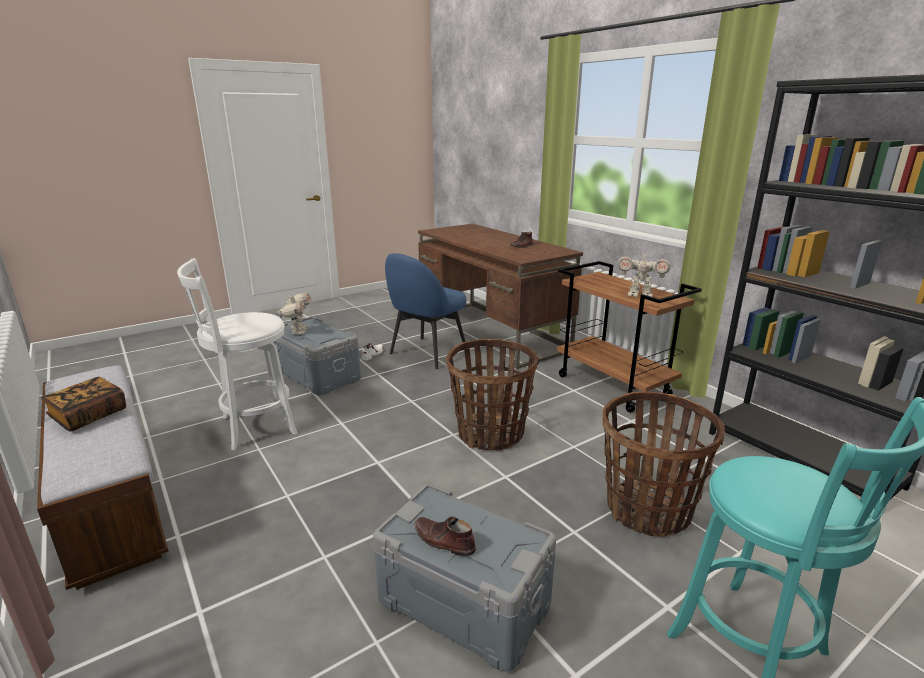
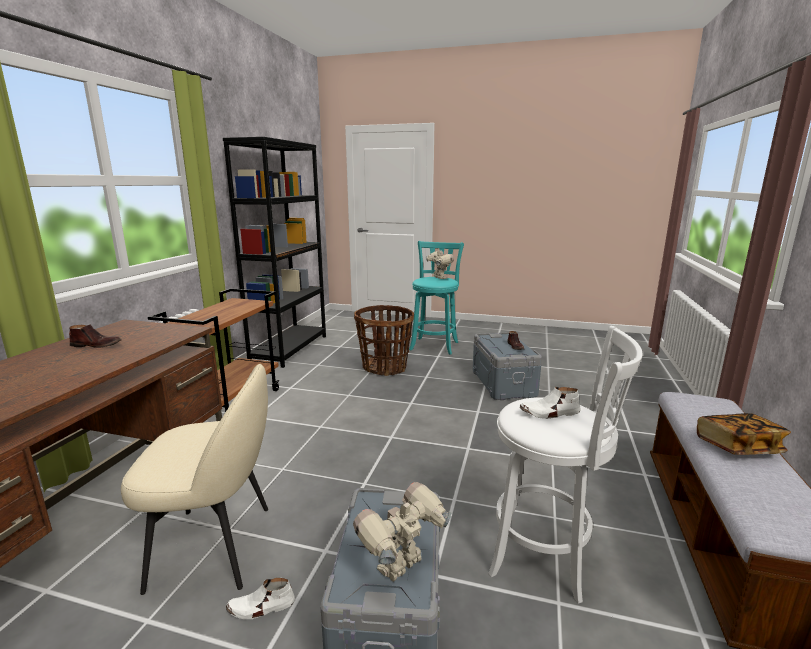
camera: 130 degrees left, 5 degrees down
blue chair [385,253,466,369] -> beige chair [121,363,268,595]
basket [446,339,539,451] -> none
toy robot [618,251,670,297] -> toy robot moved to [426,248,454,279]
none -> white shoe [520,387,581,419]

